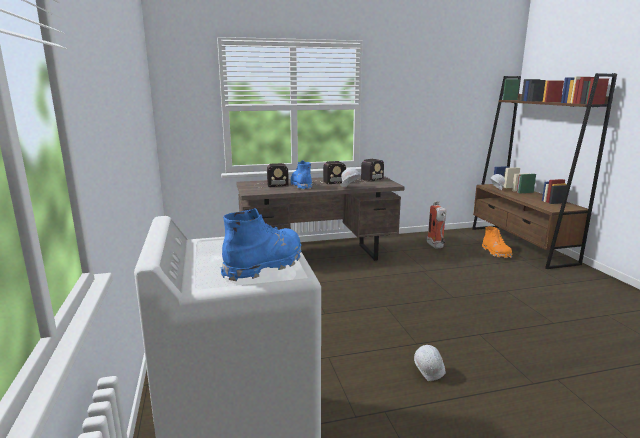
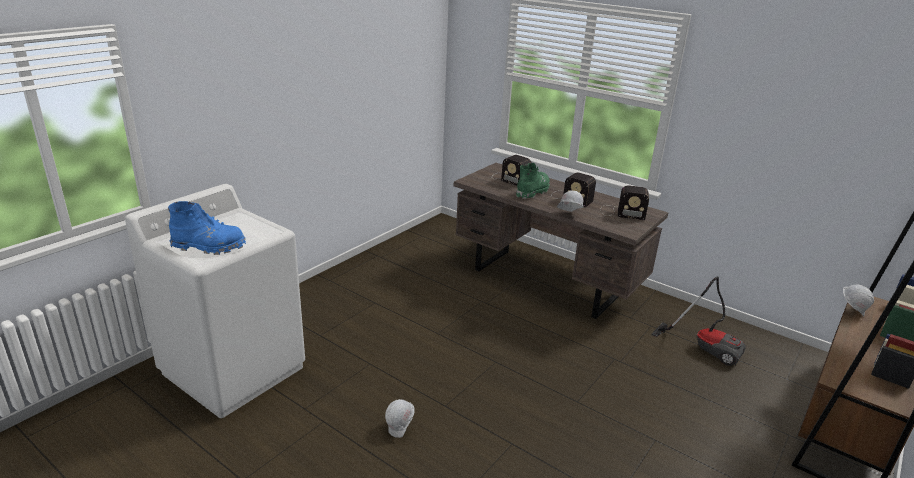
camera: 50 degrees right, 10 degrees up
blue boot [290,160,312,190] -> green boot [516,163,550,199]
fire extinguisher [427,200,446,249] -> vacuum cleaner [651,277,746,366]
orange boot [482,227,512,258] -> none

